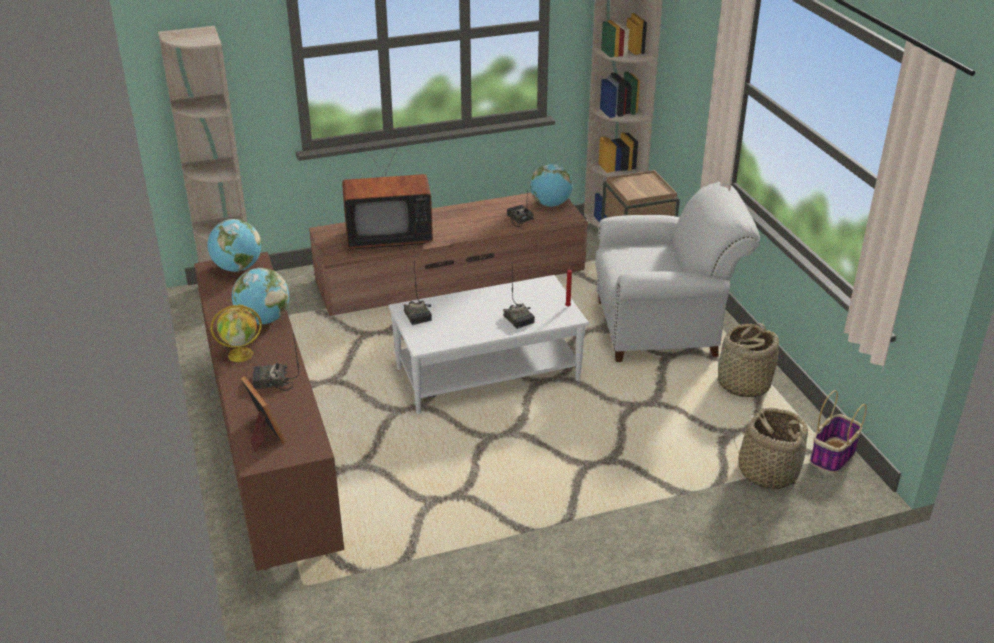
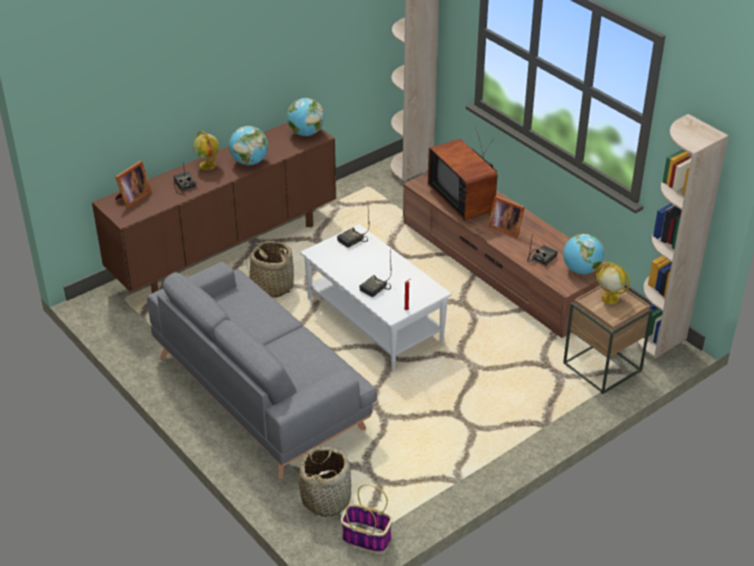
camera: 70 degrees right, 5 degrees up
white armchair [595,182,760,362] -> none
basket [717,323,779,397] -> basket moved to [246,241,294,298]
none -> grey sofa [147,262,377,479]
none -> picture frame [489,196,525,238]
none -> globe [596,262,630,304]

